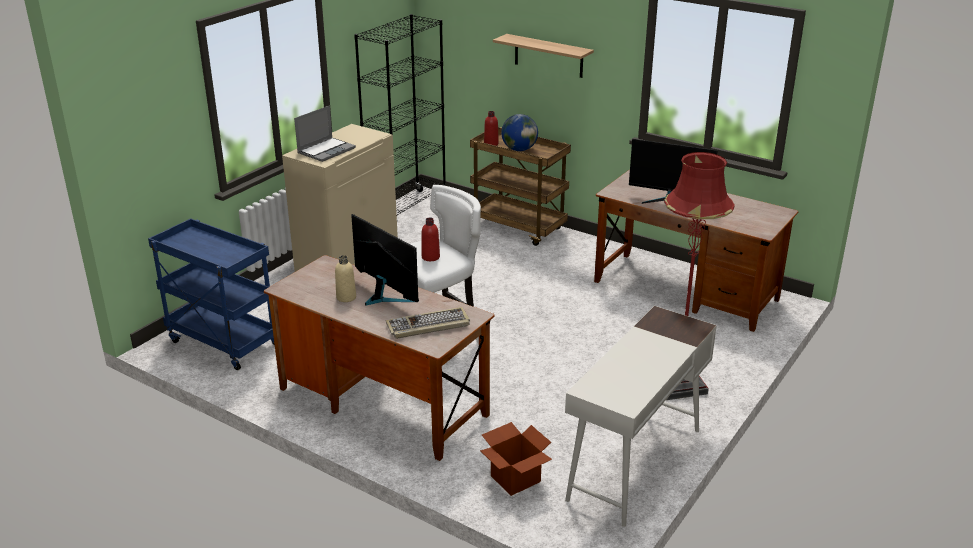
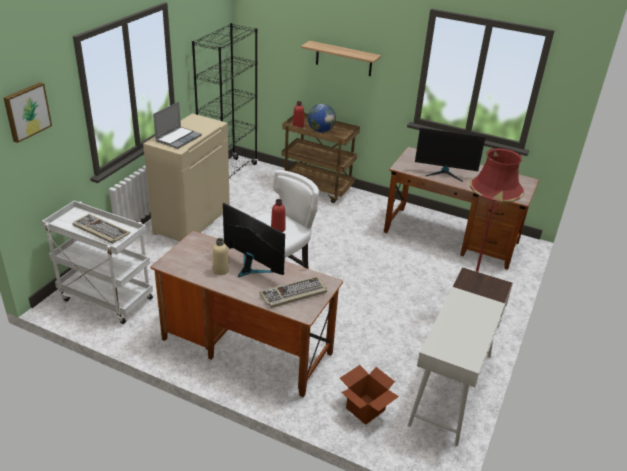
camera: 10 degrees left, 5 degrees up
blue cart [148,218,275,370] -> white cart [42,201,153,324]
none -> picture [4,82,52,143]
none -> keyboard [72,214,130,244]

